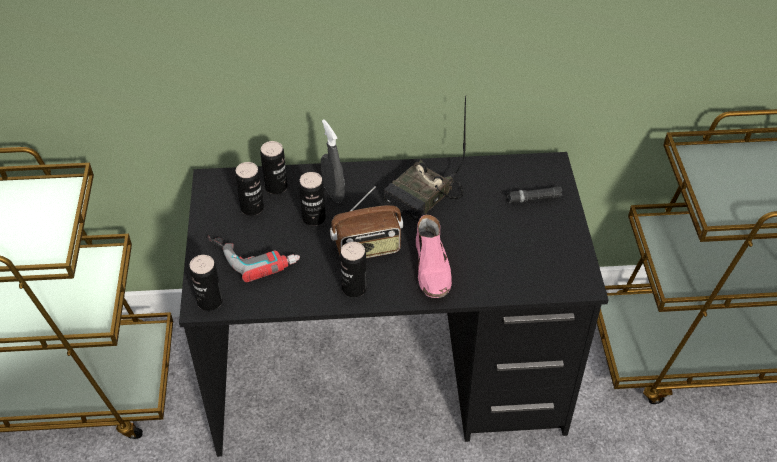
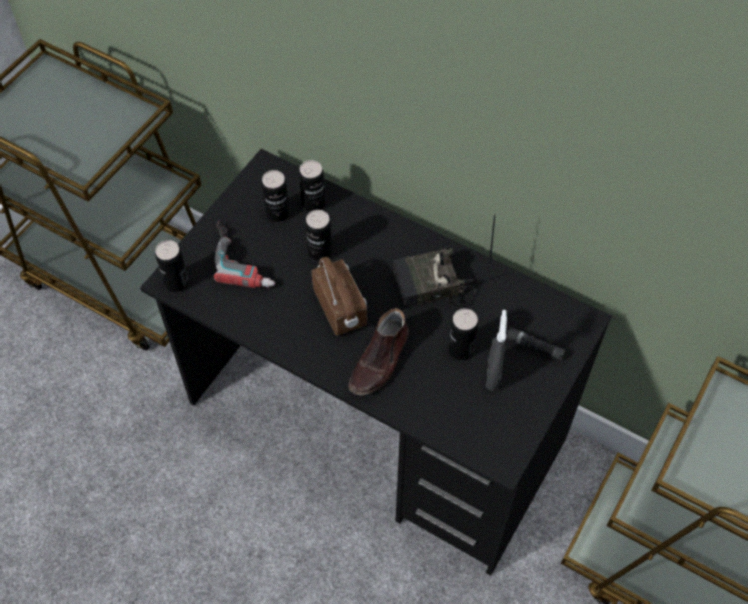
camera: 35 degrees right, 10 degrees up
grey spray bottle [321,119,345,203] -> grey spray bottle moved to [486,310,507,391]
radio [330,186,403,258] -> radio turned 135 degrees counterclockwise [312,257,367,336]
can [340,242,367,298] -> can moved to [448,308,478,360]
pink shoe [416,214,452,298] -> brown shoe [348,308,409,396]

